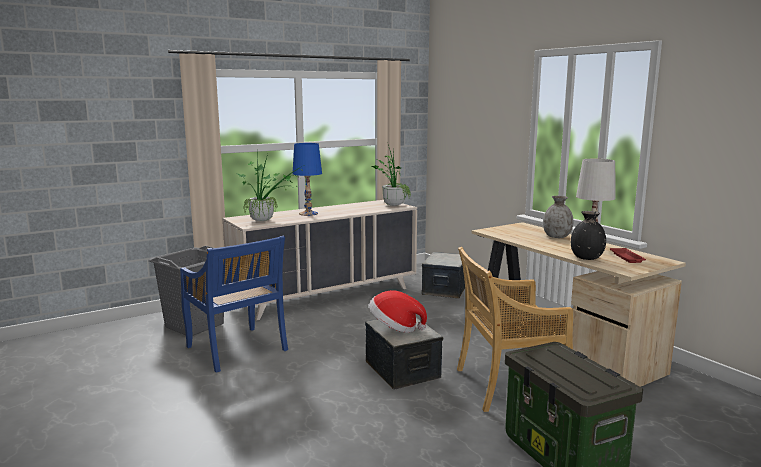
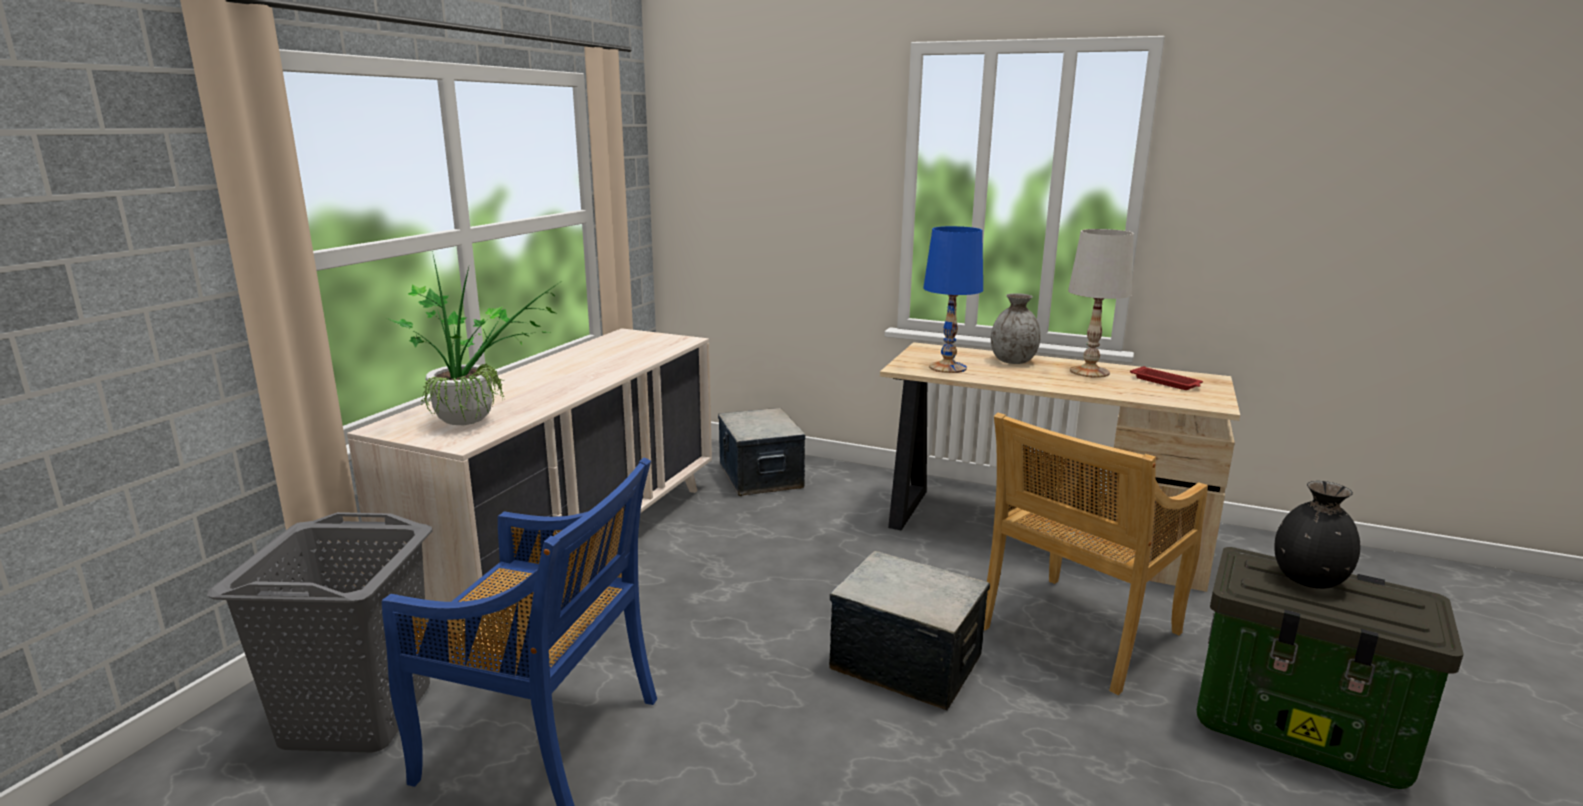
camera: 35 degrees left, 5 degrees up
blue table lamp [292,143,322,216] -> blue table lamp moved to [923,226,983,373]
hat [369,290,427,333] -> none
potted plant [371,145,411,206] -> none
black vase [571,211,606,260] -> black vase moved to [1275,481,1360,589]

